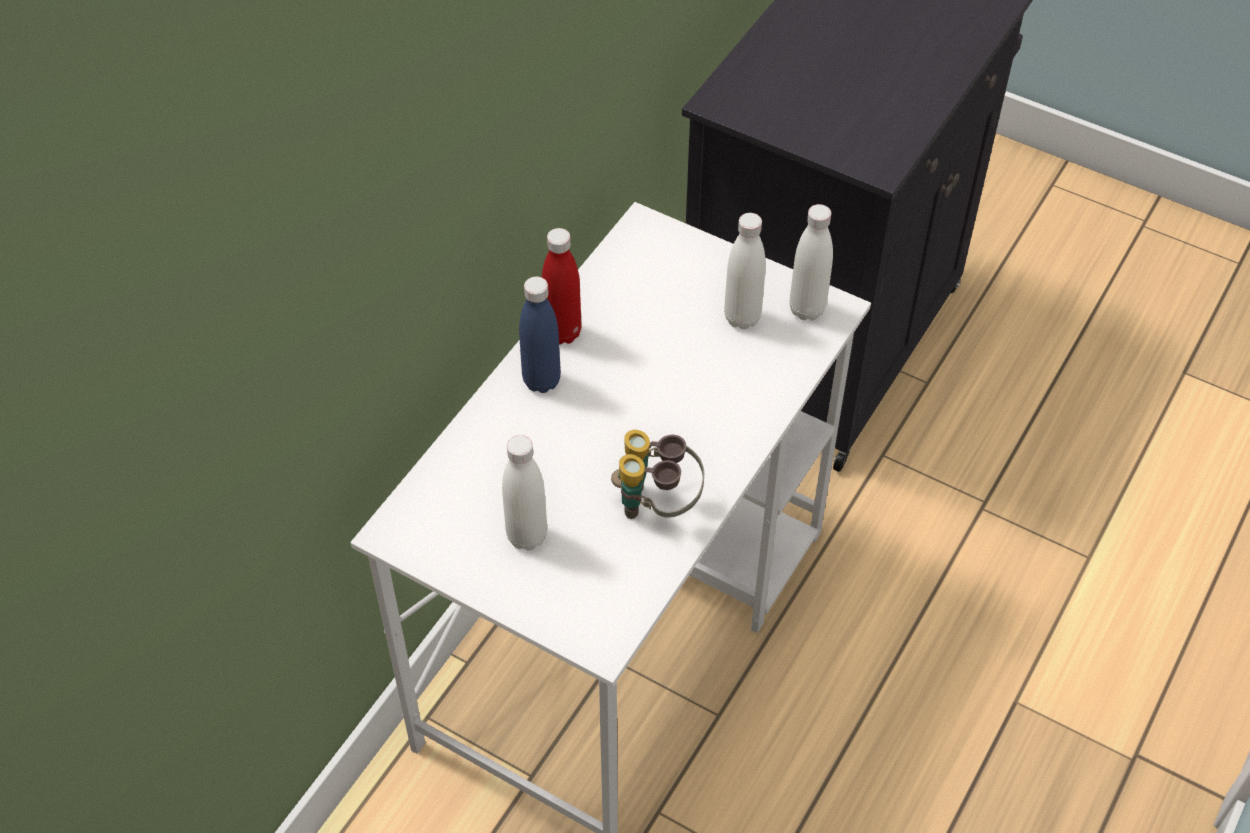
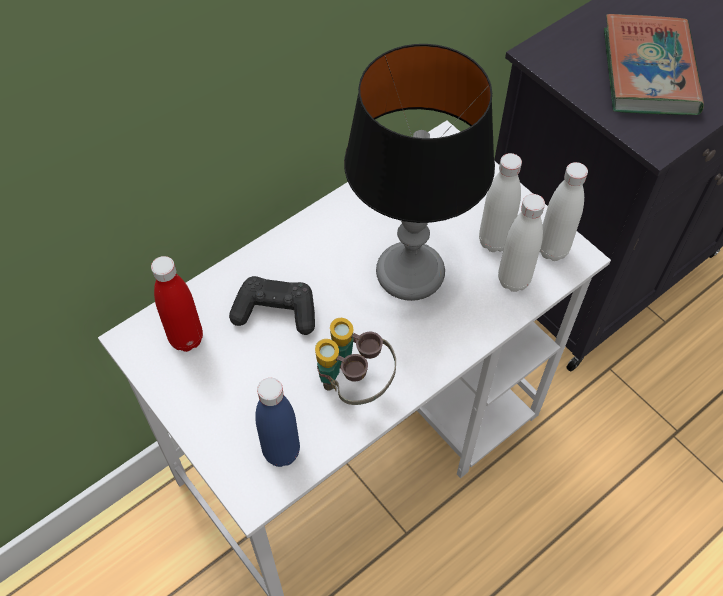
camera: 20 degrees right, 5 degrees up
white bottle [502,435,547,551] -> white bottle moved to [498,194,545,292]
blue bottle [519,277,561,393] -> blue bottle moved to [255,378,300,467]
red bottle [542,228,582,344] -> red bottle moved to [151,256,203,352]
none -> black game controller [229,276,315,335]
none -> table lamp [344,44,495,301]
none -> book [604,14,704,115]

